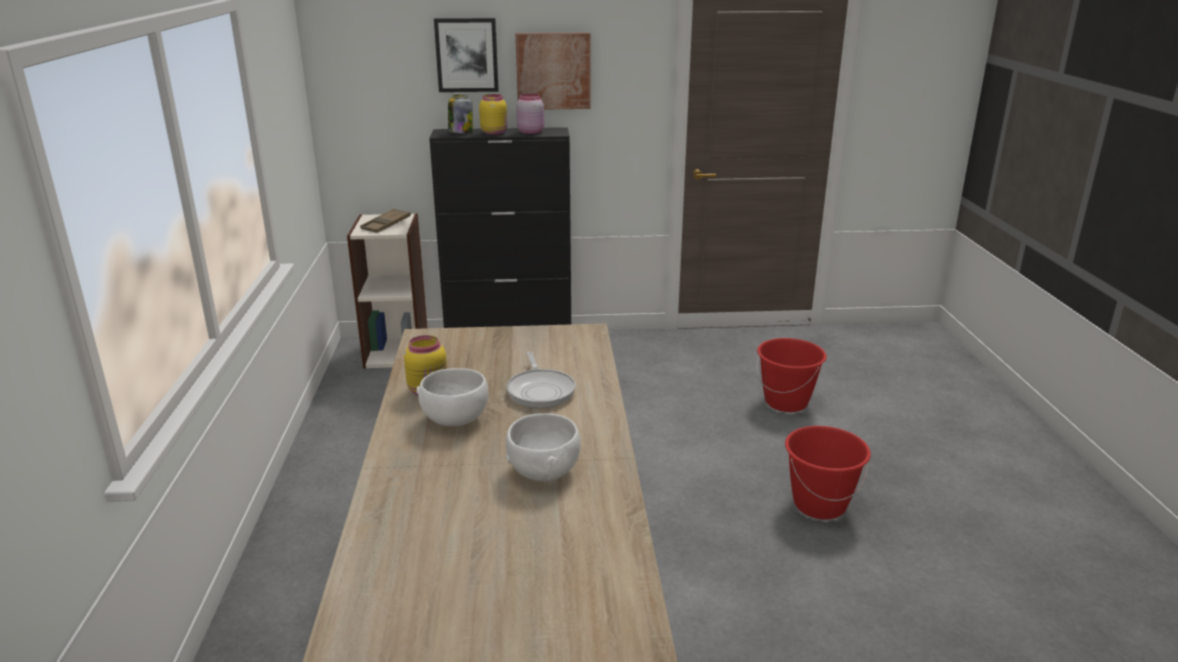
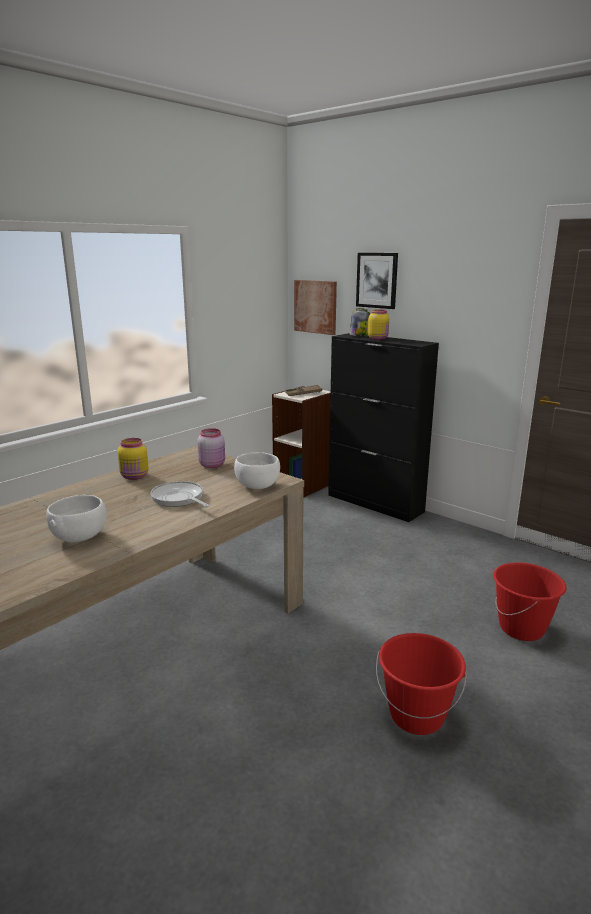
camera: 45 degrees right, 5 degrees down
white bowl [417,368,488,426] -> white bowl moved to [234,452,280,489]
frying pan [506,352,576,408] -> frying pan turned 105 degrees clockwise [150,481,210,507]
picture [516,33,590,109] -> picture moved to [294,280,337,335]
pink jar [516,94,544,134] -> pink jar moved to [197,428,225,468]

